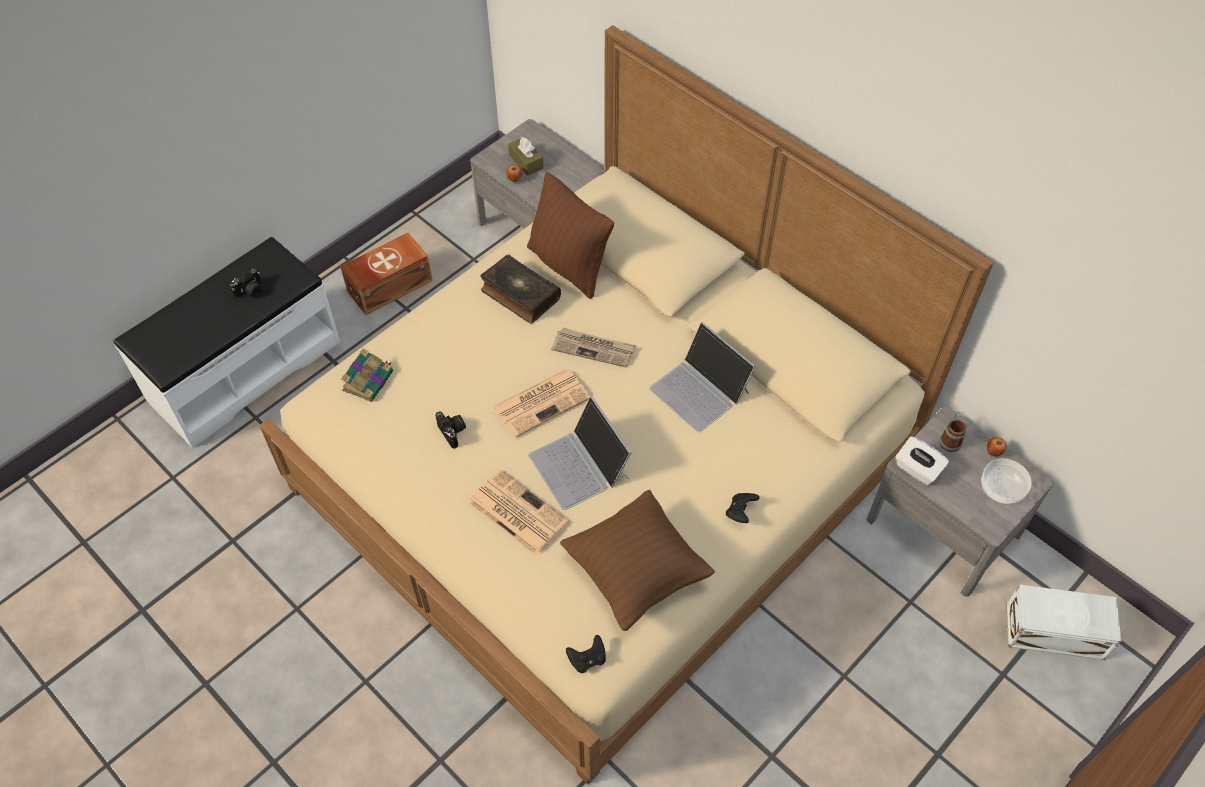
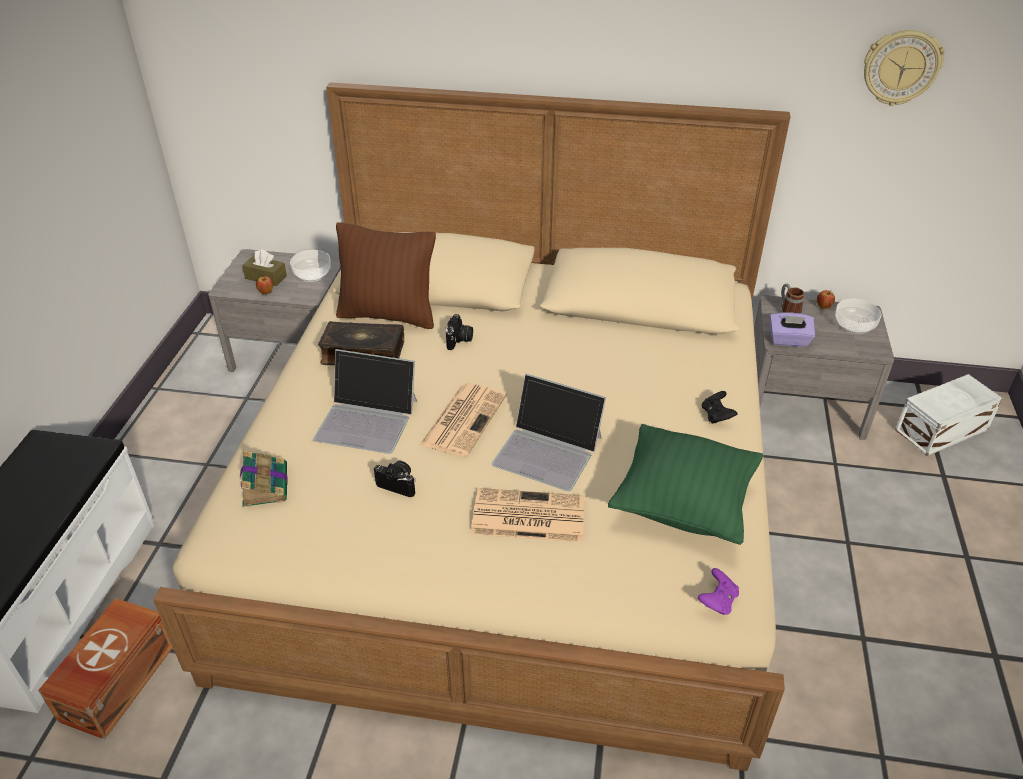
camera: 35 degrees left, 15 degrees down
camera [229,268,263,298] -> camera moved to [446,314,473,350]
brown storage box [340,233,432,315] -> brown storage box moved to [38,598,173,739]
newspaper [551,328,636,367] -> none
brown pillow [560,490,715,631] -> green pillow [608,424,763,545]
black game controller [566,635,606,673] -> purple game controller [698,568,739,615]
laptop [649,322,756,432] -> laptop moved to [313,349,417,454]
white tissue box [895,436,949,485] -> purple tissue box [770,312,815,347]
none -> bowl [290,250,331,282]
none -> wall clock [864,30,945,106]

